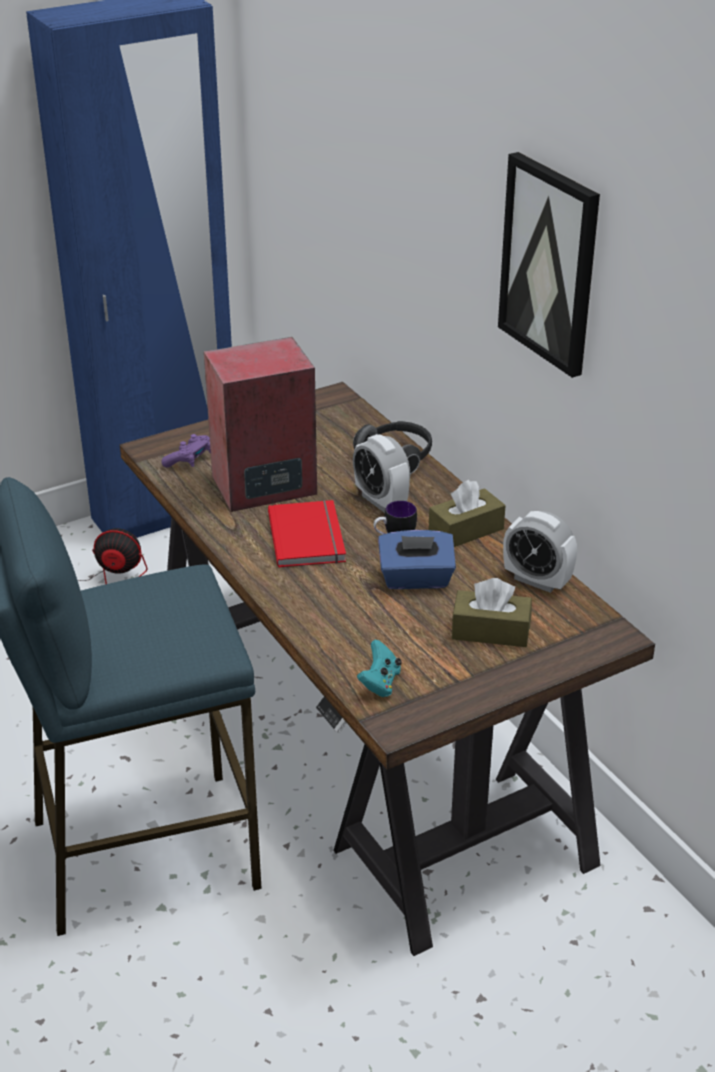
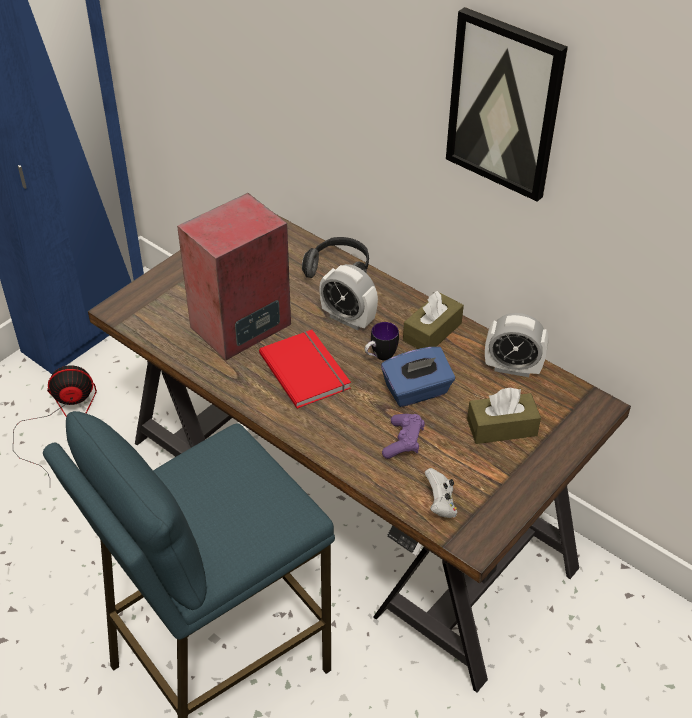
camera: 20 degrees left, 10 degrees up
purple game controller [161,434,211,468] -> purple game controller moved to [382,414,425,459]
turquoise game controller [357,640,402,697] -> white game controller [425,468,457,518]

